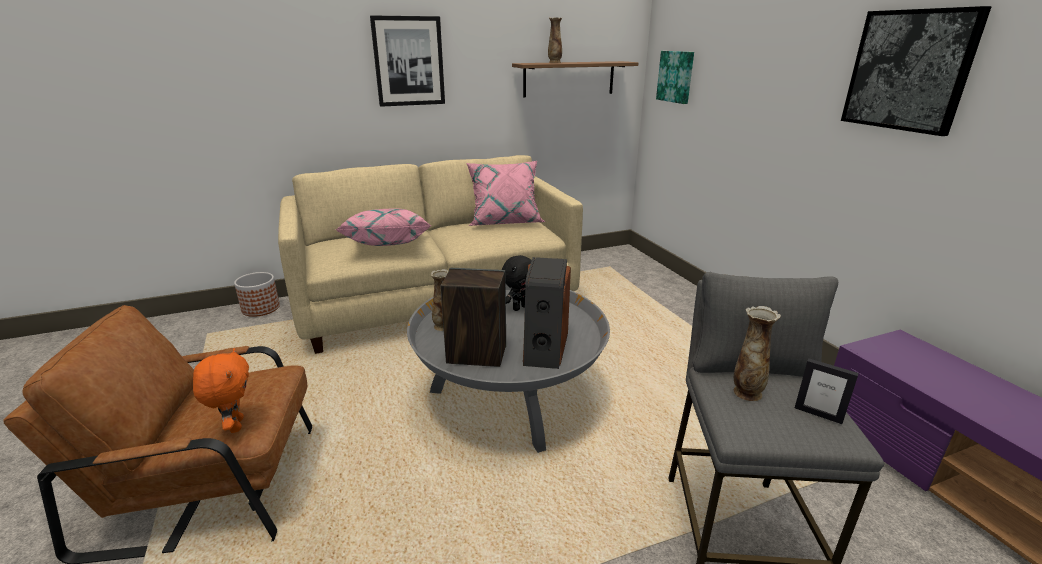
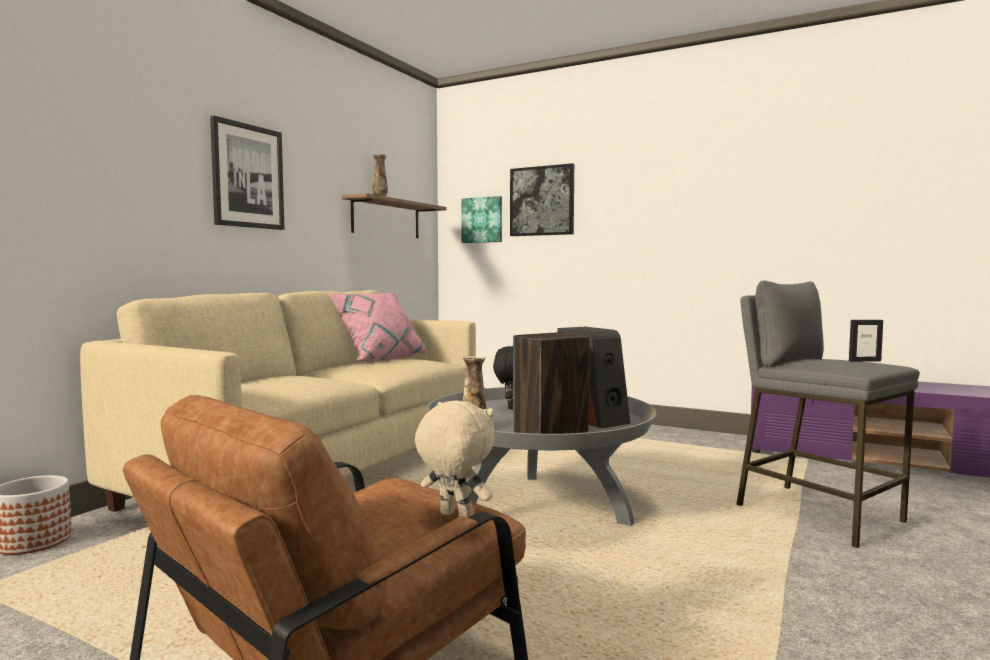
camera: 40 degrees left, 20 degrees down
orange plush toy [193,348,249,433] -> beige plush toy [415,400,495,517]
pink pillow [335,208,432,246] -> none
vase [734,306,781,401] -> none
picture [841,6,992,136] -> picture moved to [510,163,574,236]

